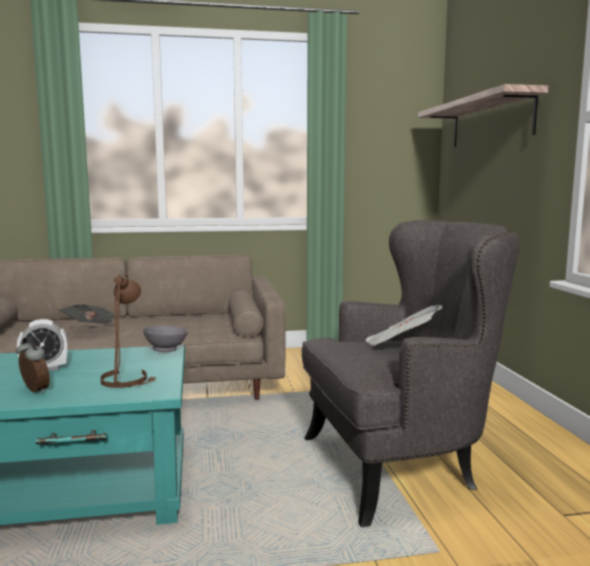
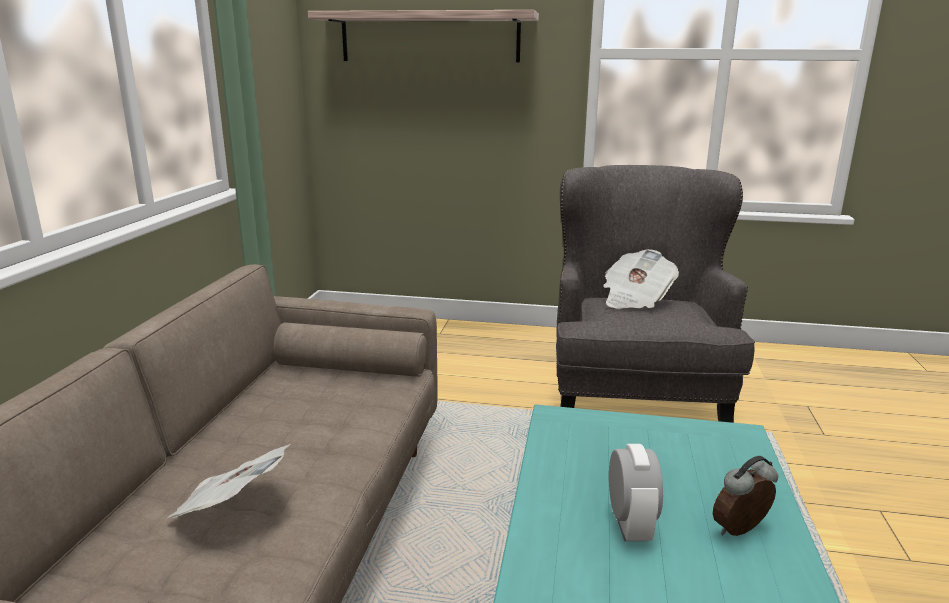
camera: 70 degrees left, 10 degrees up
brown table lamp [101,273,156,388] -> none
grey bowl [143,326,188,352] -> none

